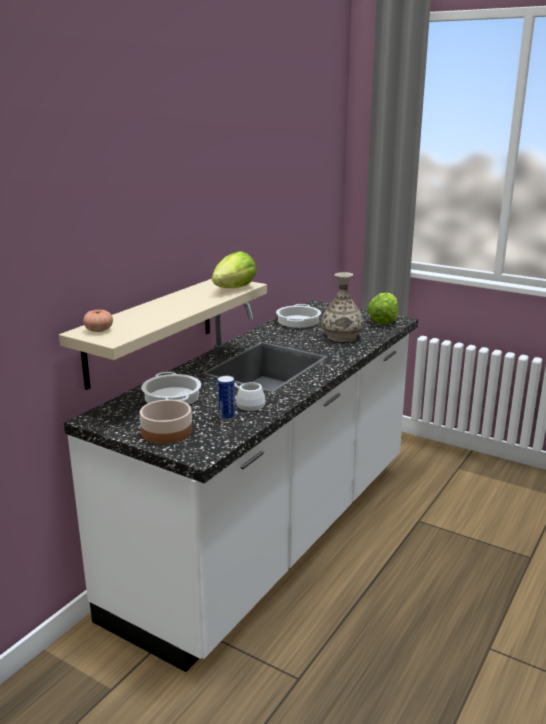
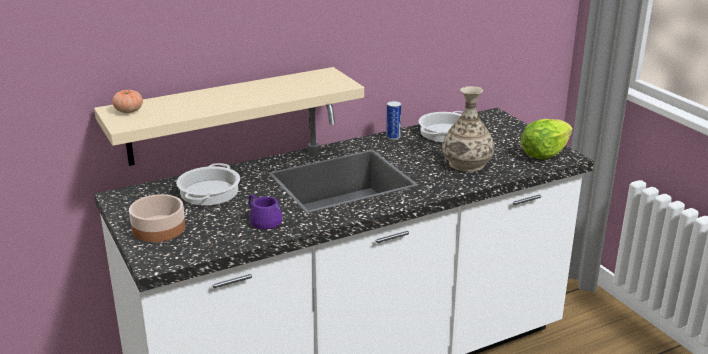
camera: 30 degrees right, 5 degrees up
lettuce [212,251,257,288] -> none
can [218,376,235,421] -> can moved to [386,101,401,140]
white mug [234,382,266,411] -> purple mug [248,195,282,229]

